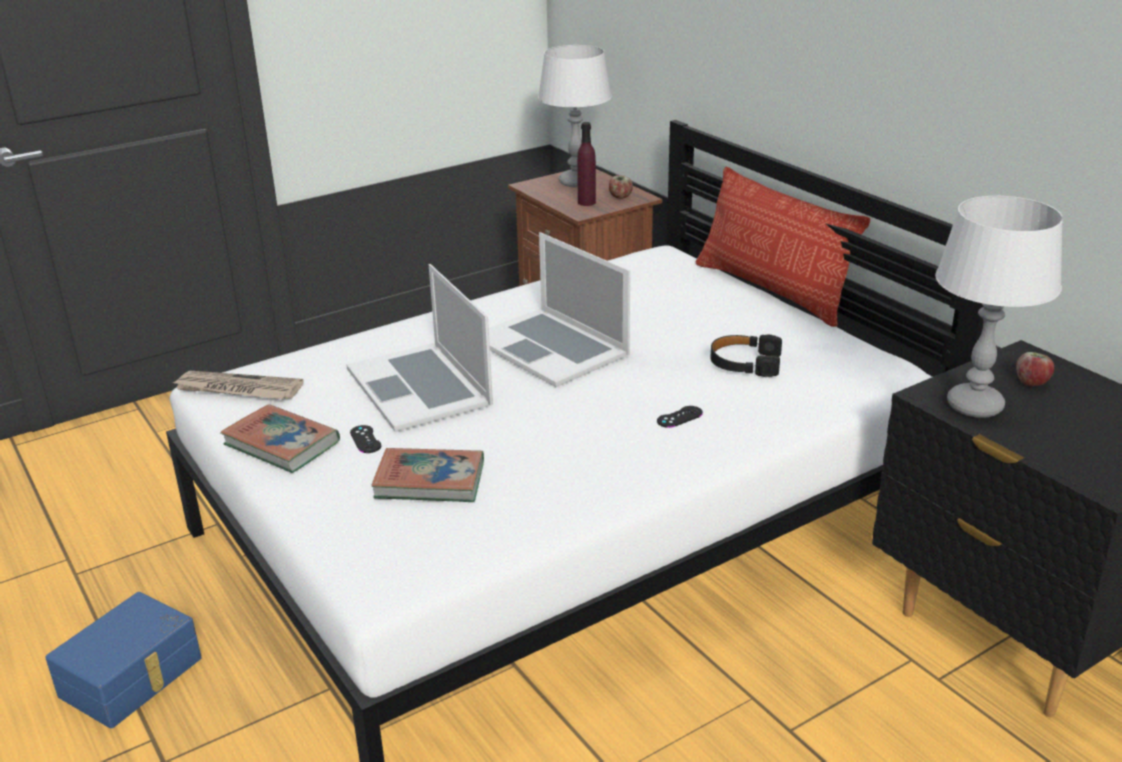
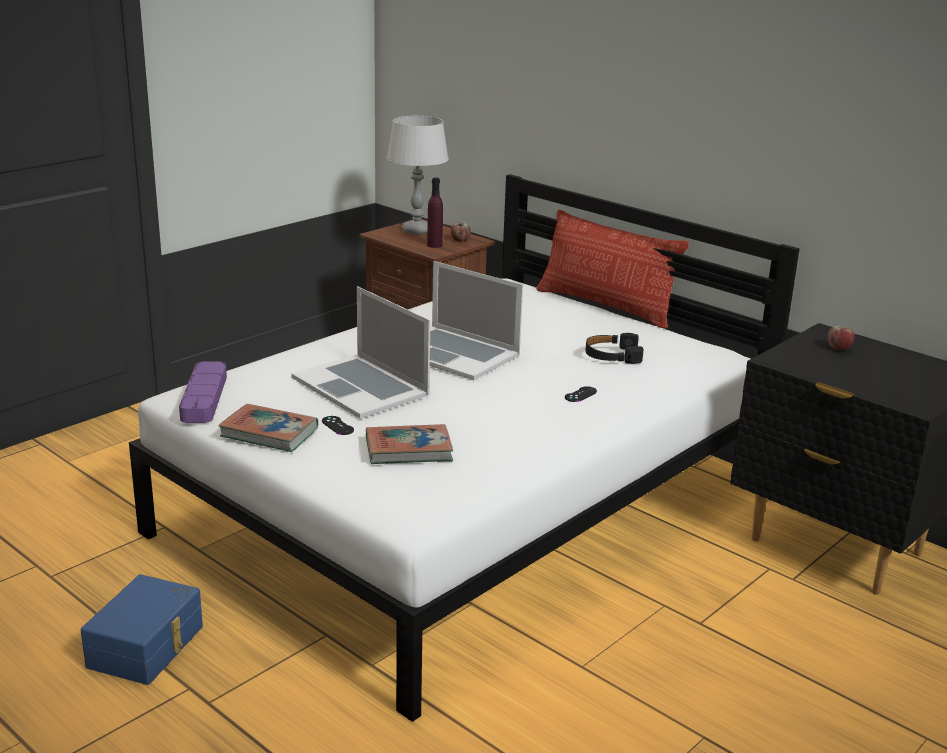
camera: 15 degrees left, 5 degrees down
newspaper [173,371,304,399] -> purple tray [179,361,227,423]
grey table lamp [935,196,1063,418] -> none

